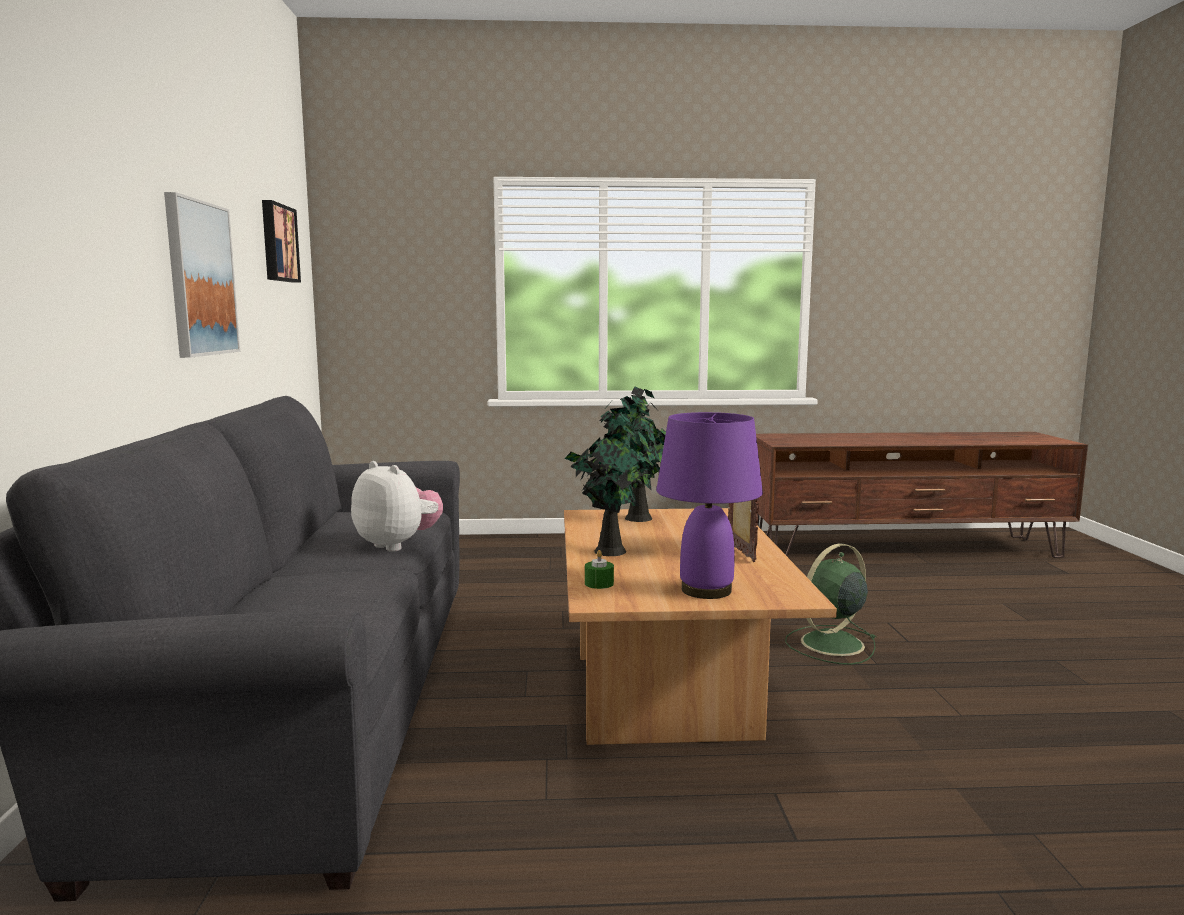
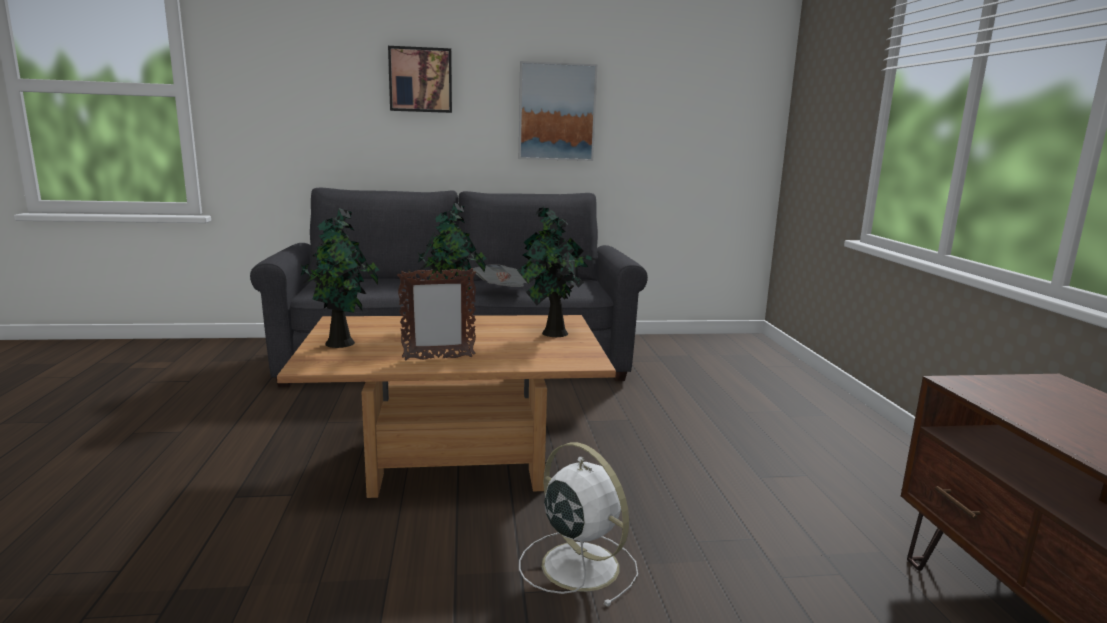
camera: 85 degrees right, 5 degrees up
picture [262,200,301,282] -> picture moved to [388,46,452,113]
plush toy [351,461,443,552] -> newspaper [473,264,527,287]
green candle [585,550,614,589] -> none
purple table lamp [656,412,763,599] -> potted plant [300,208,379,348]
green fan [785,543,876,665] -> white fan [519,442,638,607]

